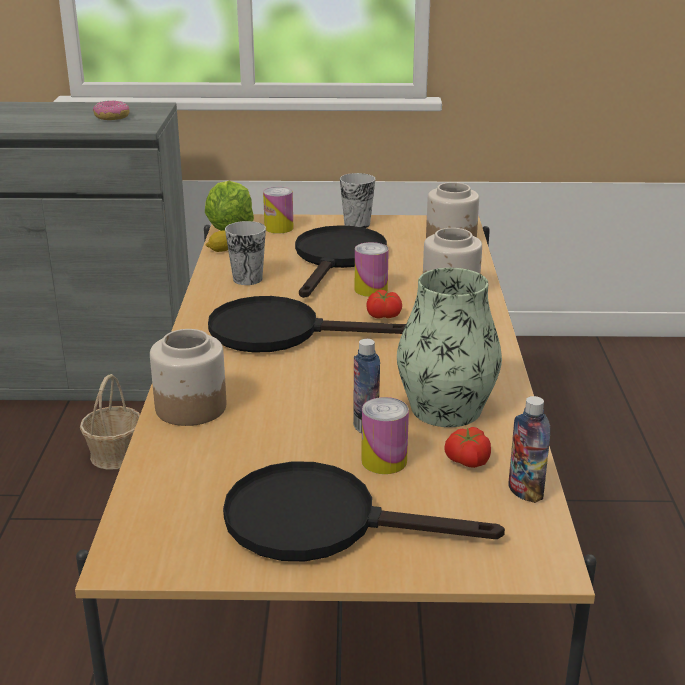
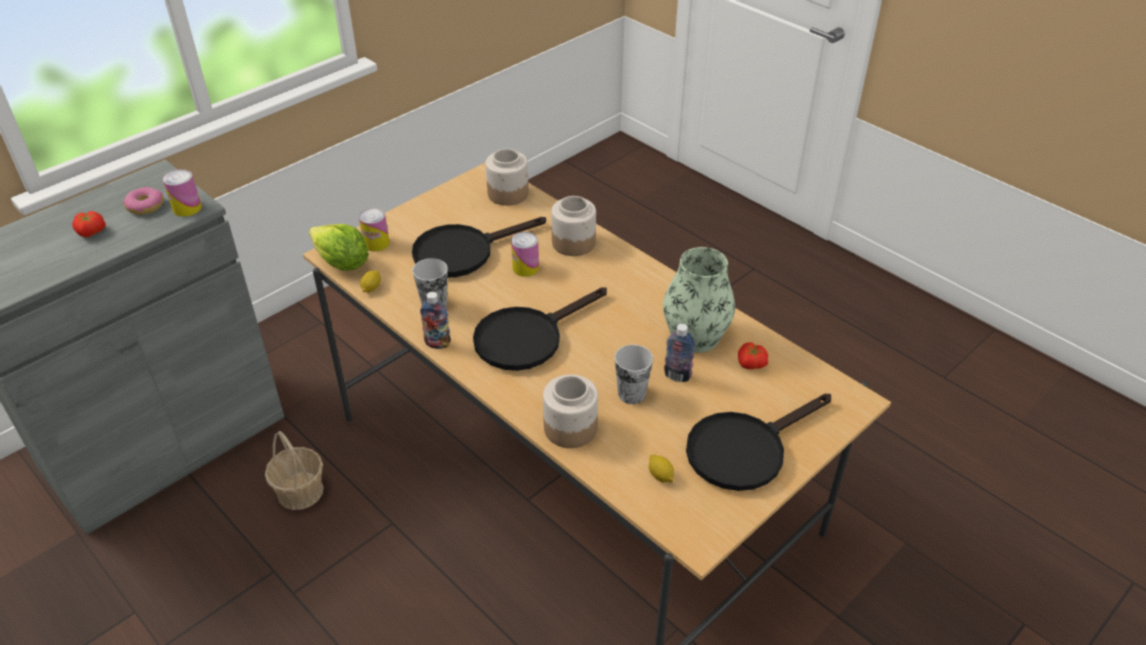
camera: 45 degrees left, 15 degrees up
black frying pan [295,225,387,298] -> black frying pan turned 90 degrees counterclockwise [412,217,546,277]
cup [340,173,375,228] -> cup moved to [615,344,653,404]
can [361,397,409,474] -> can moved to [163,169,202,217]
tomato [366,290,402,319] -> tomato moved to [72,211,106,237]
bottle [508,396,550,503] -> bottle moved to [420,292,451,349]
none -> lemon [649,455,674,482]

